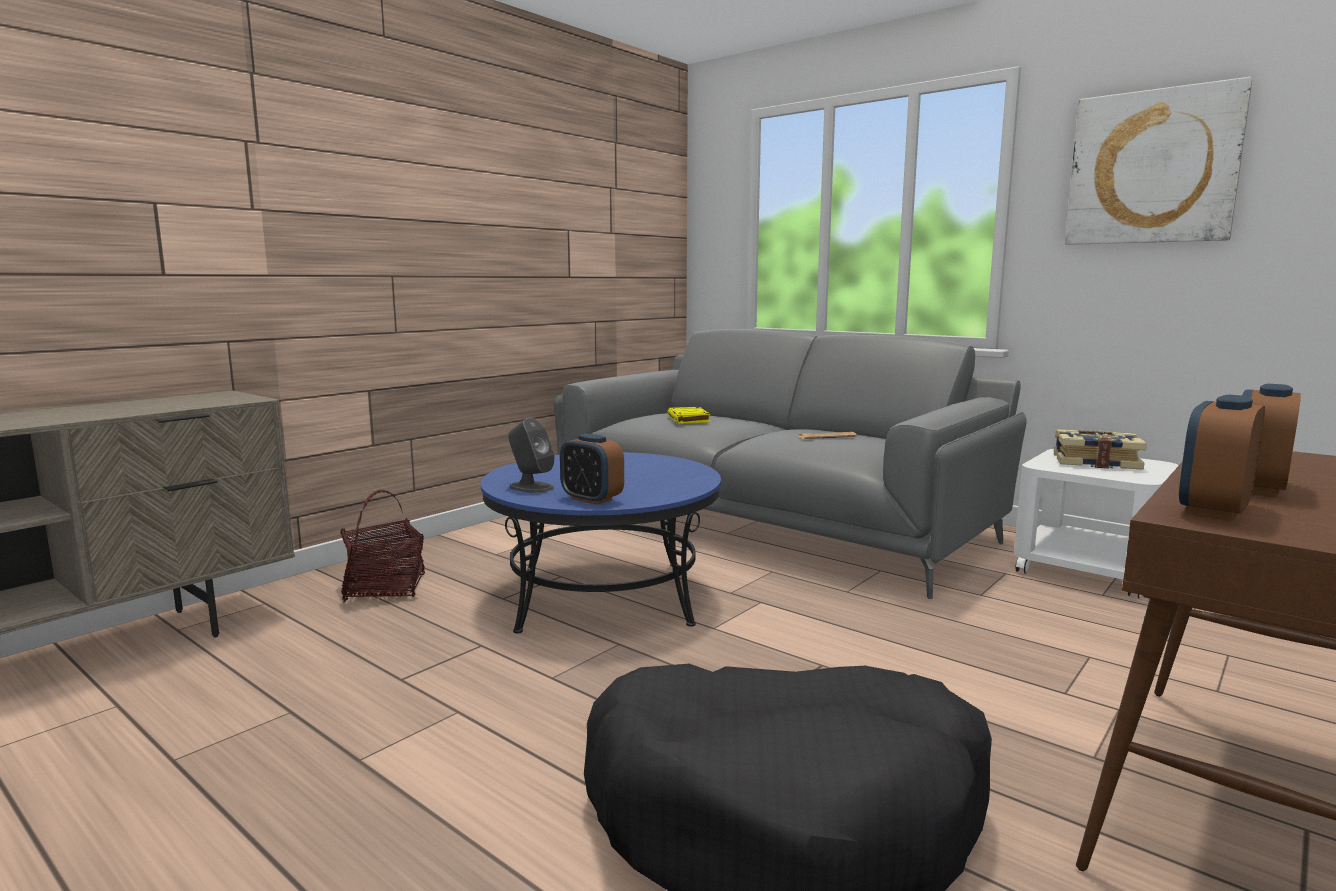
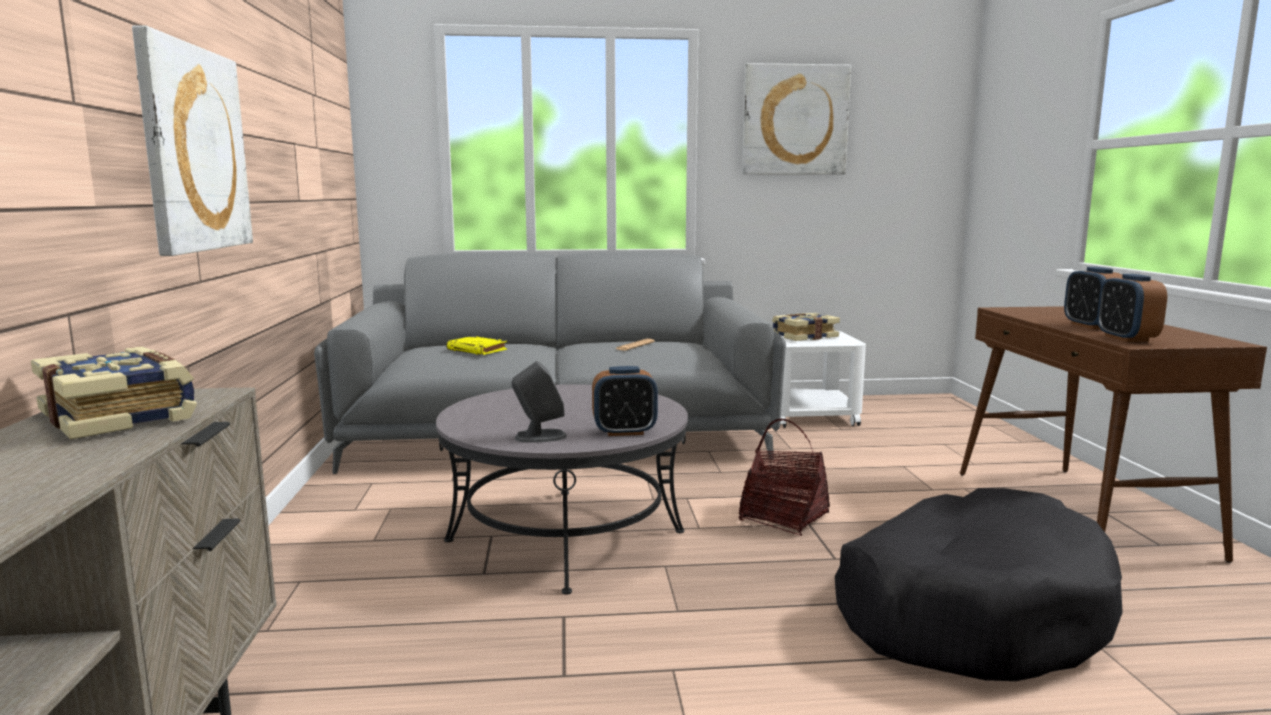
camera: 45 degrees left, 0 degrees up
basket [340,490,425,603] -> basket moved to [739,419,830,536]
blue coffee table [481,452,721,633] -> grey coffee table [436,384,688,595]
none -> book [31,346,197,440]
none -> picture [132,25,253,256]

